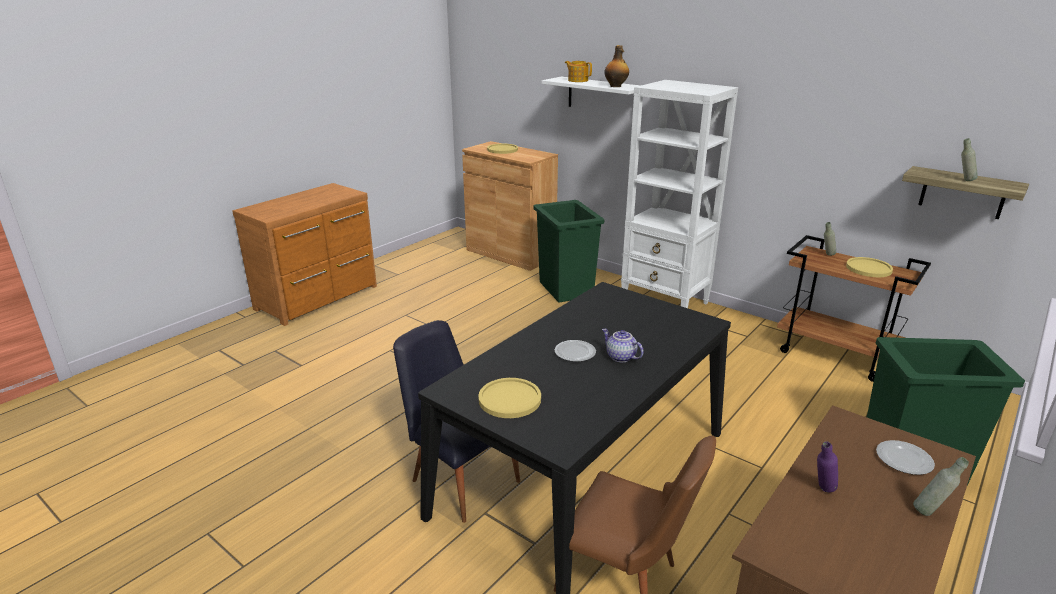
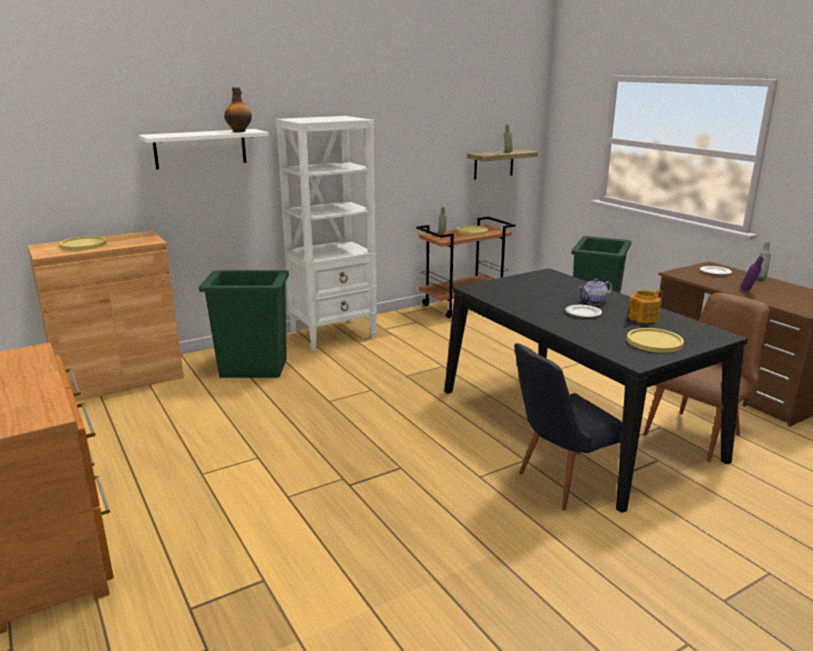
camera: 70 degrees left, 5 degrees down
teapot [565,61,592,82] -> teapot moved to [629,290,663,323]

